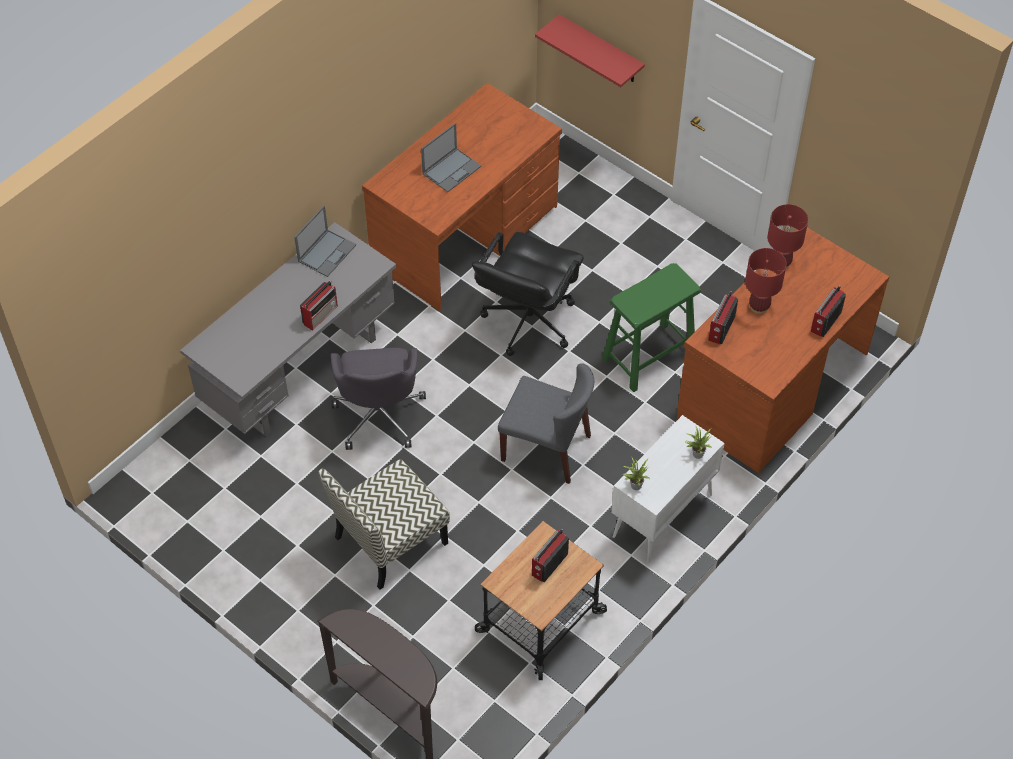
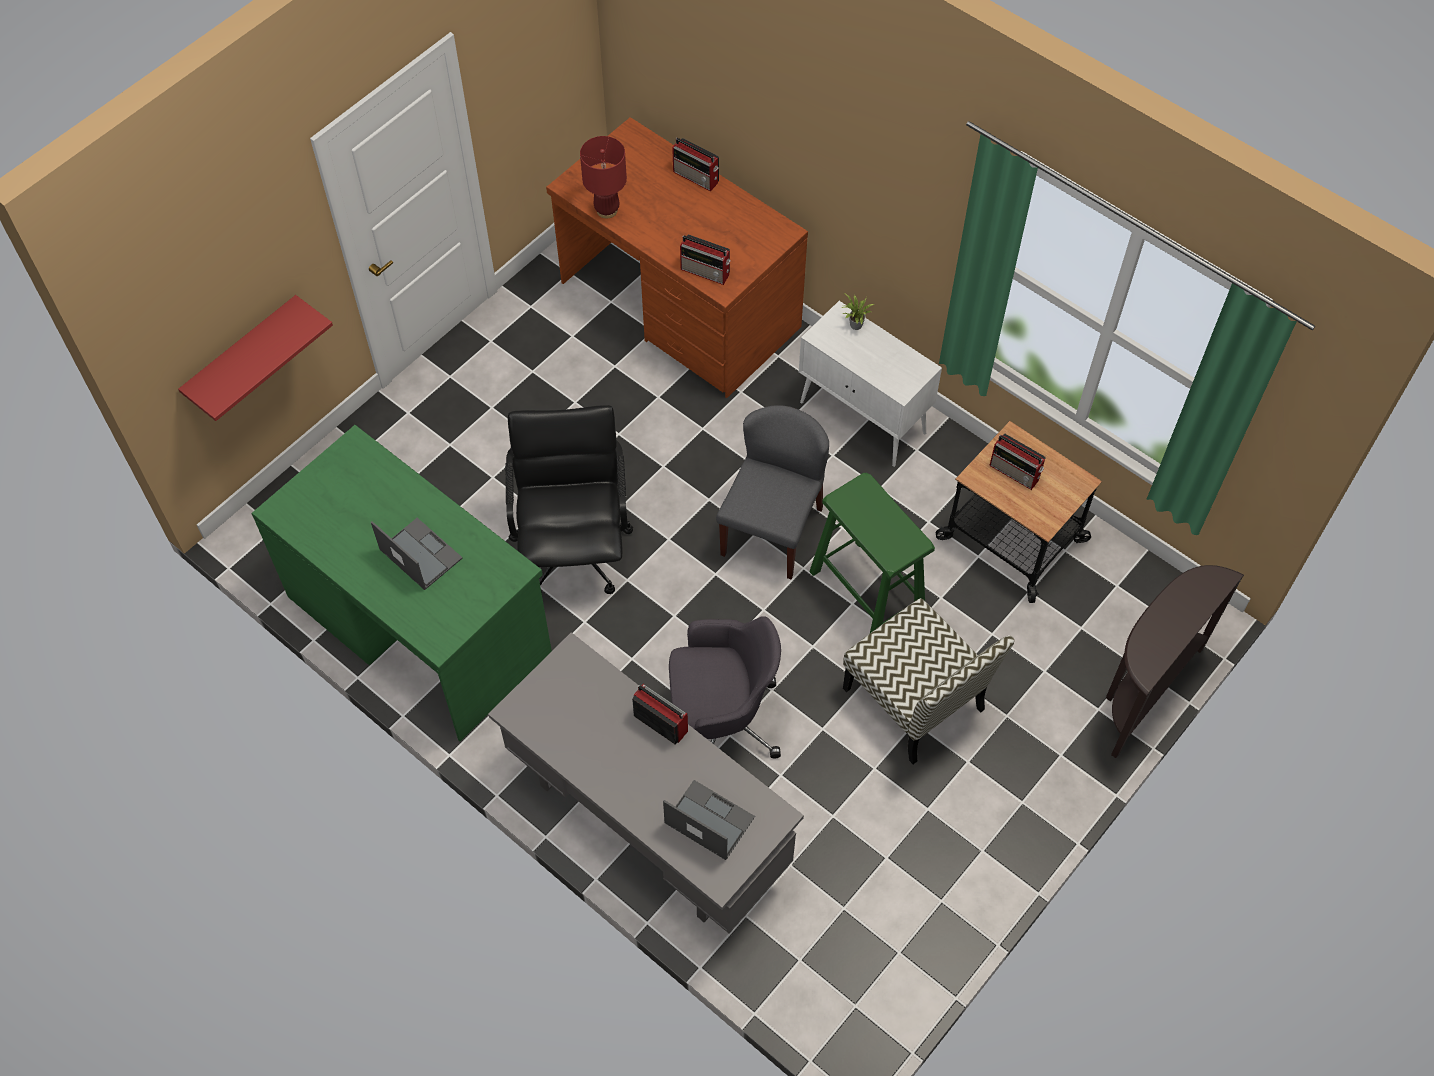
camera: 90 degrees left, 5 degrees up
laptop [294,206,356,277] -> laptop moved to [663,780,755,860]
brown desk [362,83,562,312] -> green desk [252,425,552,741]
black office chair [472,232,584,356] -> black office chair turned 120 degrees counterclockwise [505,405,633,594]
green stool [602,263,701,392] -> green stool moved to [810,473,935,633]
potted plant [622,458,650,490] -> none
red table lamp [745,248,787,314] -> none

